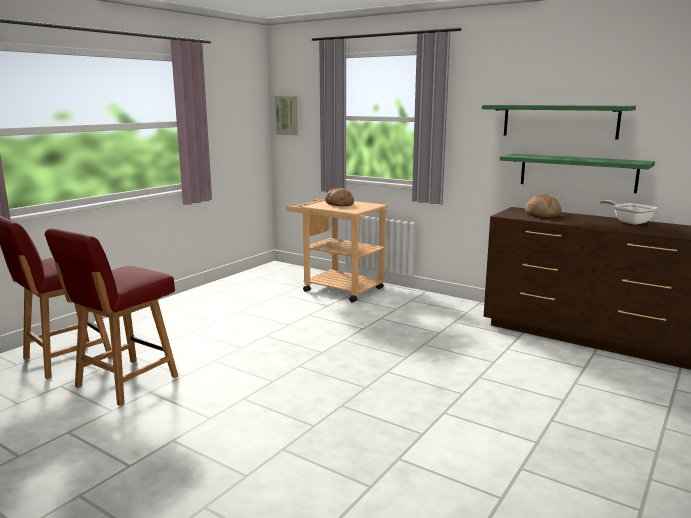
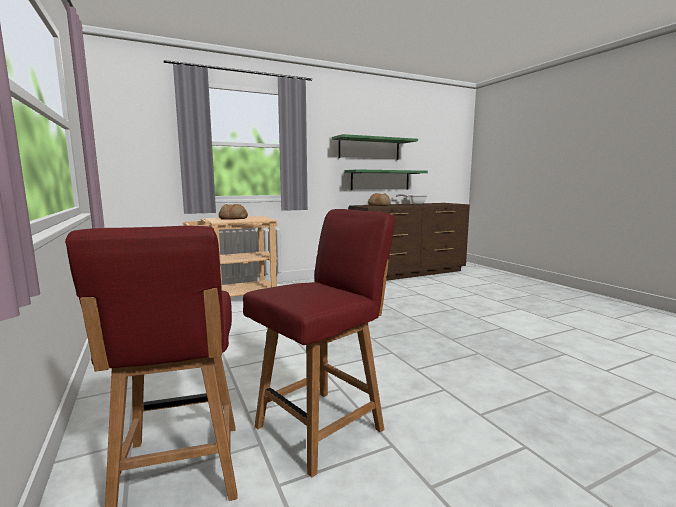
camera: 60 degrees left, 5 degrees down
red chair [45,228,178,406] -> red chair turned 105 degrees counterclockwise [243,209,396,478]
picture [275,96,298,135] -> none

